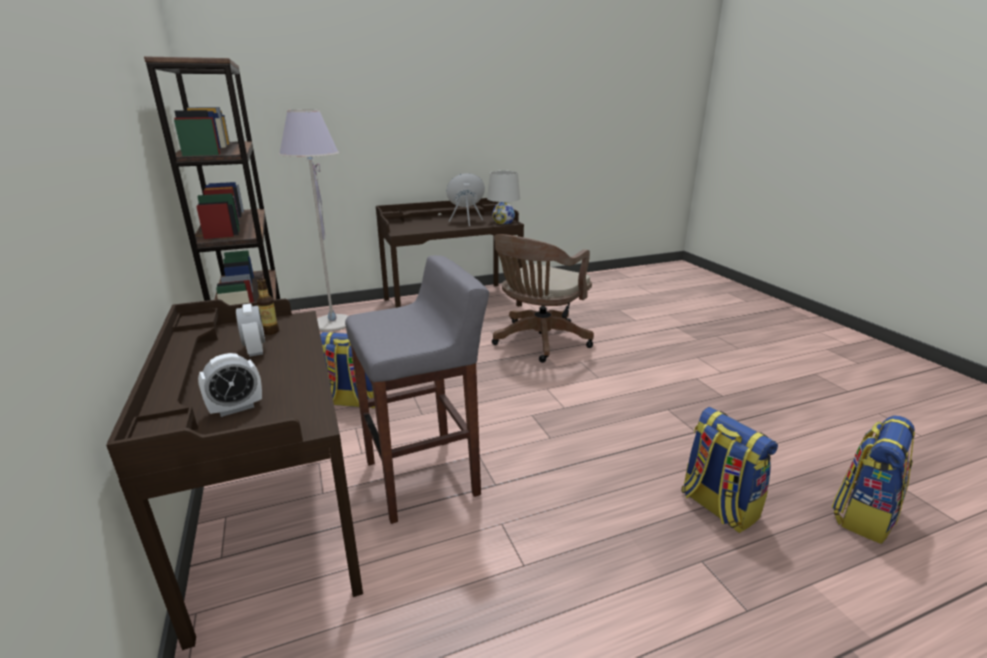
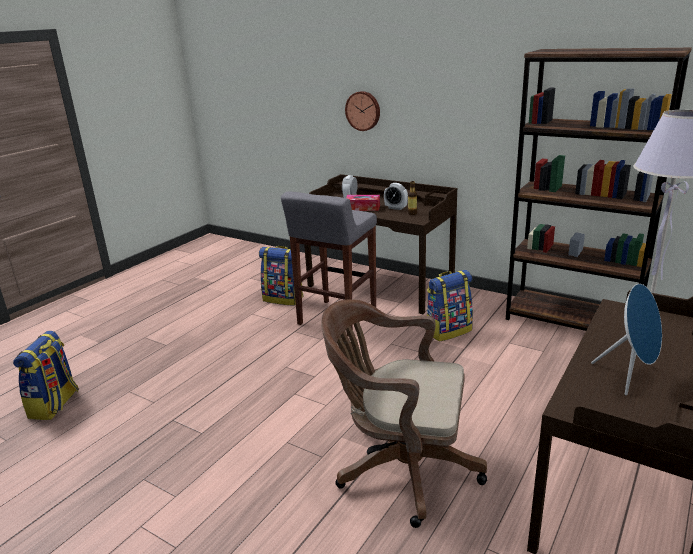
camera: 145 degrees right, 0 degrees up
white table lamp [487,171,520,224] -> none
brown office chair [492,234,594,363] -> brown office chair turned 75 degrees counterclockwise [321,299,487,528]
backpack [681,407,778,533] -> backpack moved to [259,246,304,305]
none -> wall clock [345,91,380,131]
none -> tissue box [346,195,380,211]

